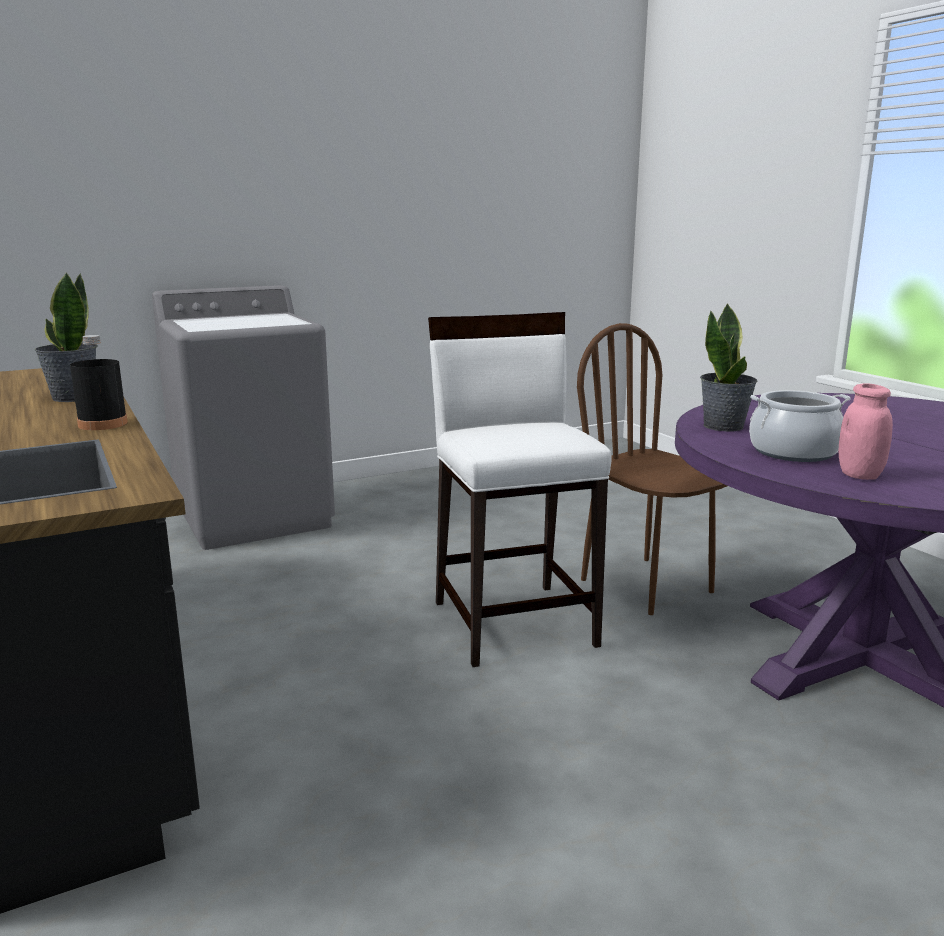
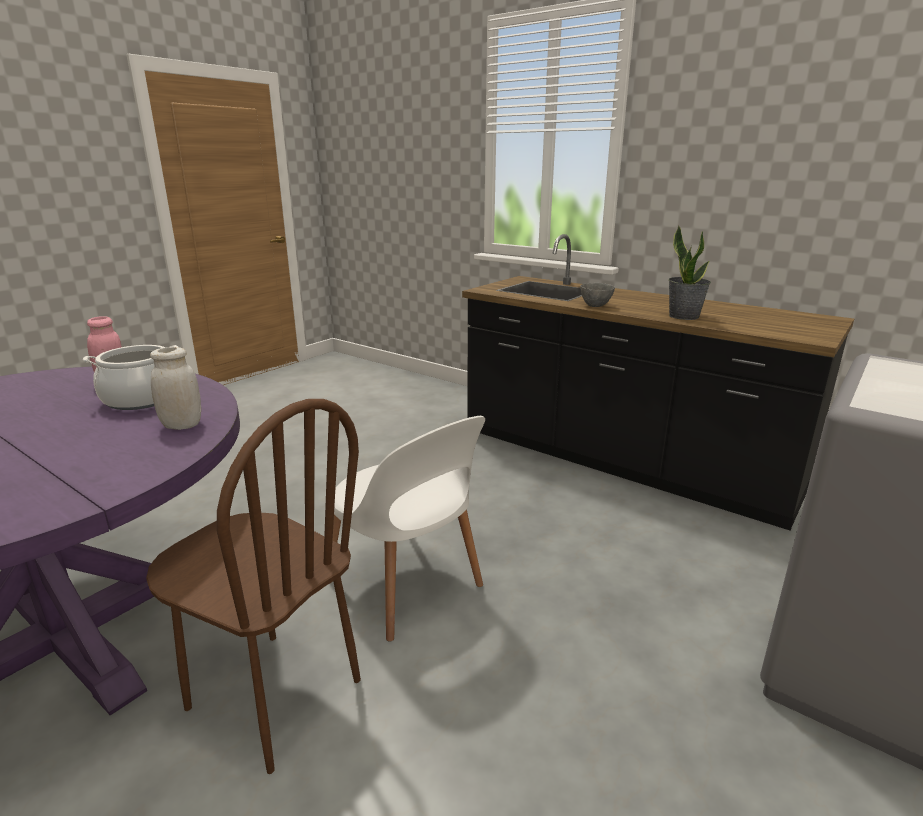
camera: 155 degrees right, 5 degrees up
black bottle [70,335,128,430] -> grey bowl [580,283,615,307]
white stool [428,312,612,667] -> white chair [333,416,485,642]
potted plant [700,303,757,431] -> white jar [150,347,201,430]

